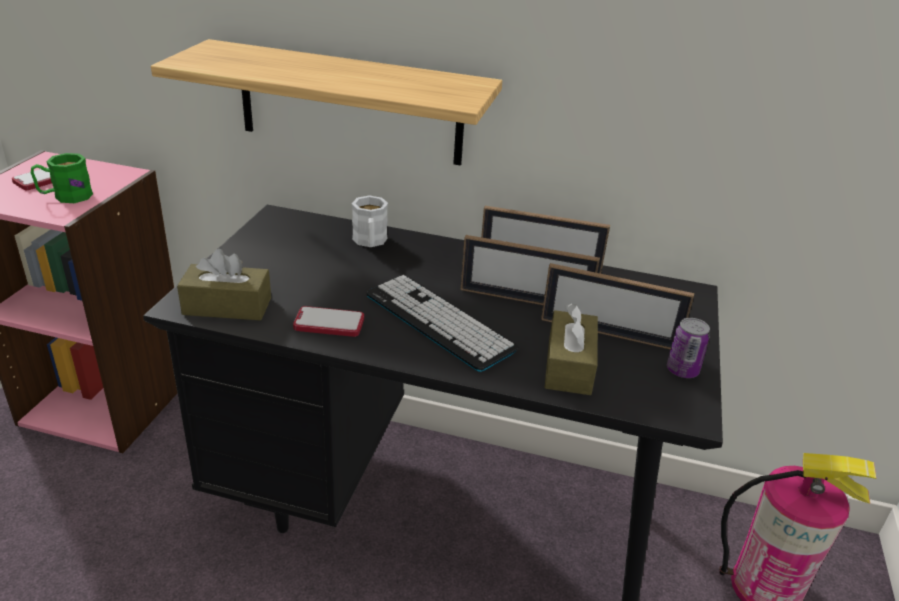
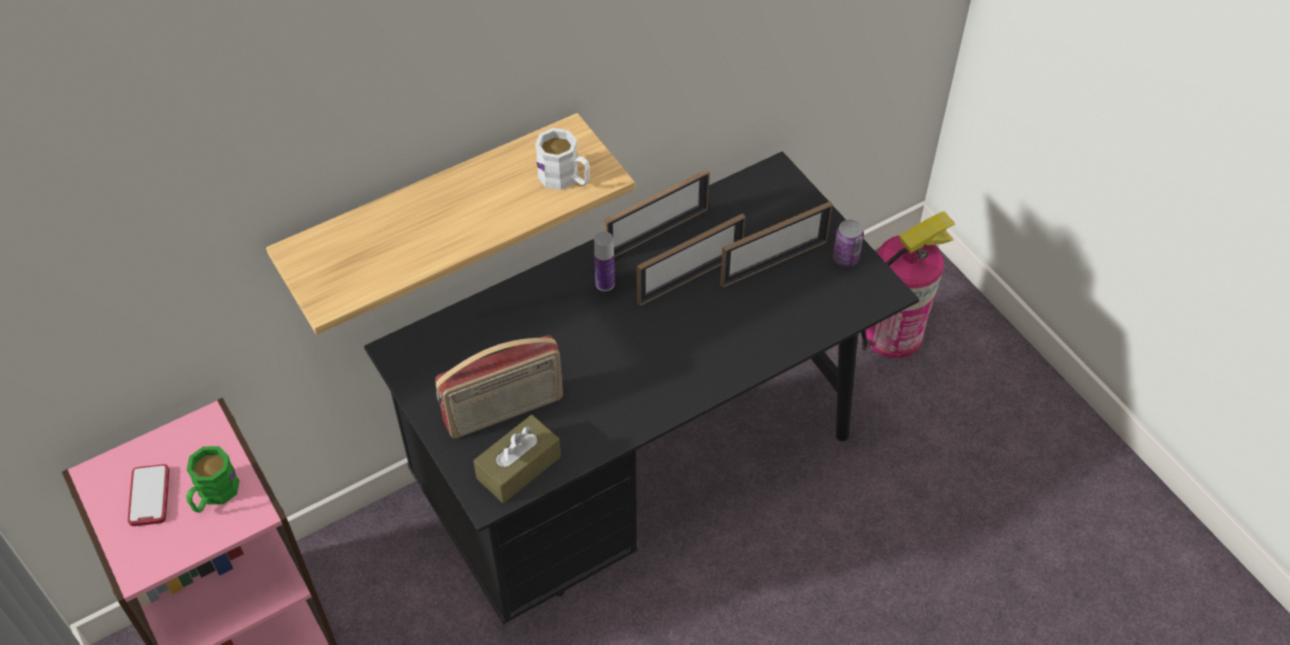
camera: 45 degrees left, 20 degrees up
phone [293,306,364,337] -> none
white mug [352,196,388,247] -> white mug moved to [535,128,590,190]
keyboard [366,275,519,372] -> none
brown tissue box [544,304,598,395] -> none
none -> radio [435,335,563,439]
none -> bottle [594,232,615,291]

